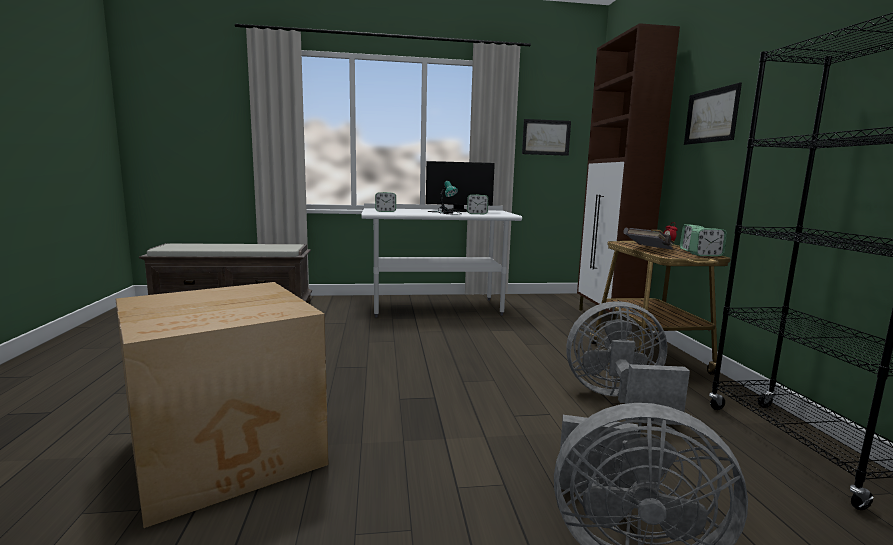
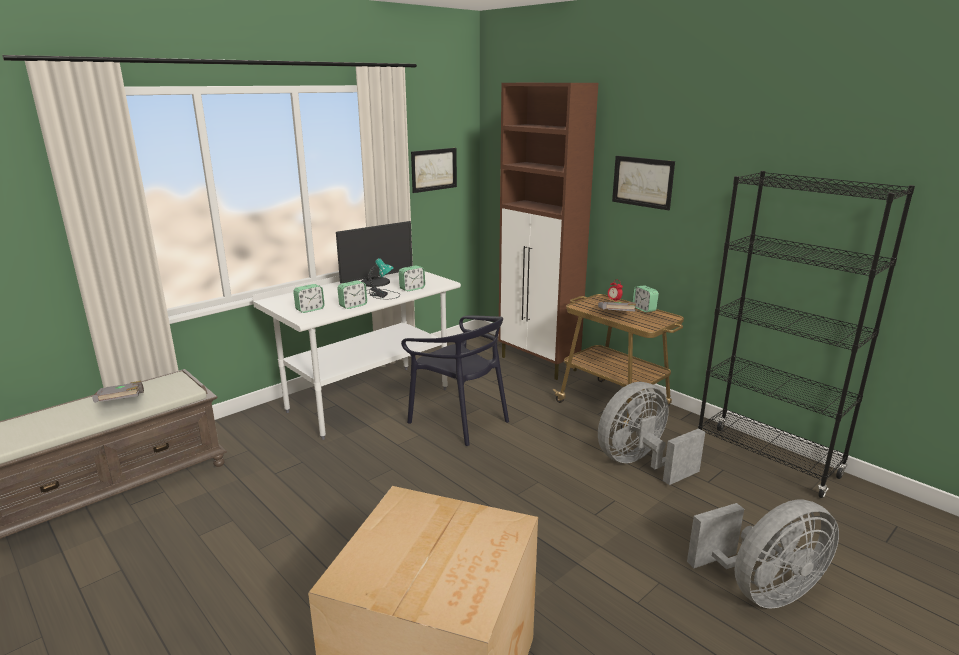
camera: 35 degrees left, 10 degrees up
alarm clock [690,228,727,256] -> alarm clock moved to [337,280,367,309]
none -> grey book [93,380,144,403]
none -> black chair [401,315,509,446]

